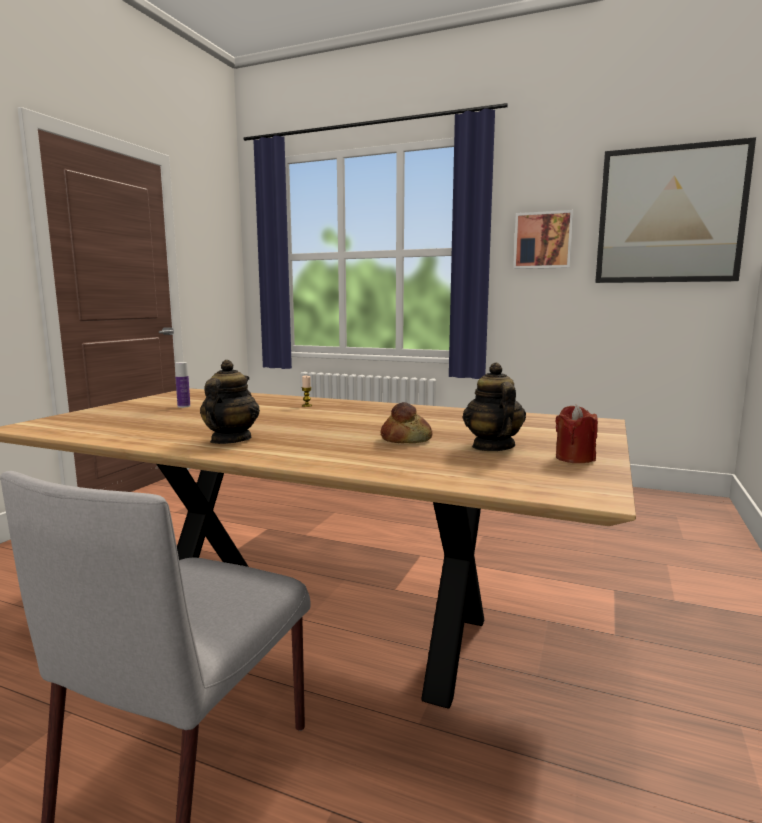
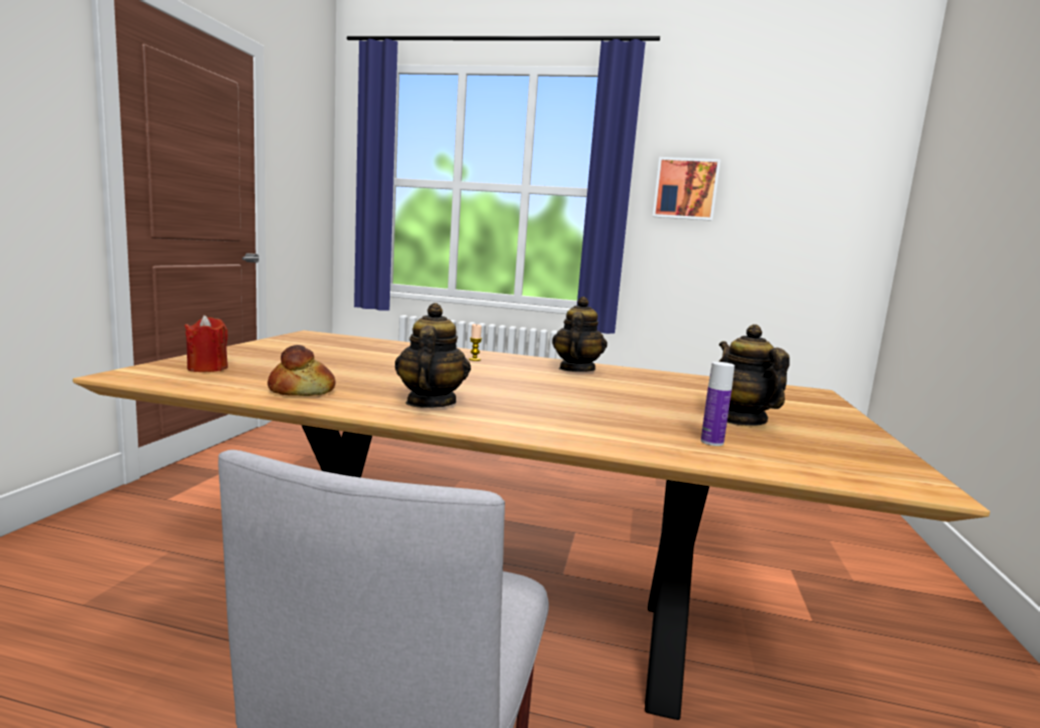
camera: 10 degrees left, 0 degrees up
bottle [175,362,190,408] -> bottle moved to [701,362,735,446]
bread [381,402,432,443] -> bread moved to [267,345,335,396]
red candle [556,405,598,463] -> red candle moved to [185,315,228,372]
picture [595,137,756,283] -> none
none -> teapot [552,297,607,372]

